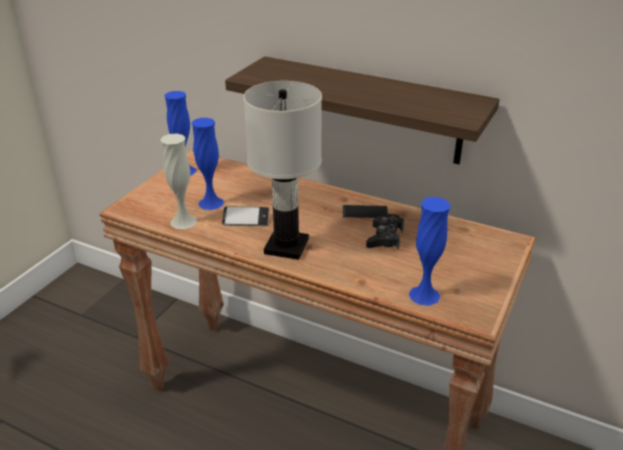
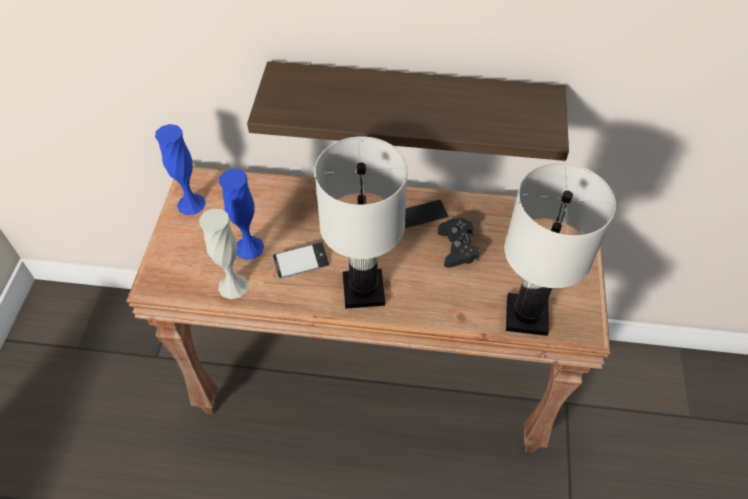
camera: 20 degrees left, 20 degrees up
blue vase [409,197,450,306] -> white table lamp [504,163,616,336]

